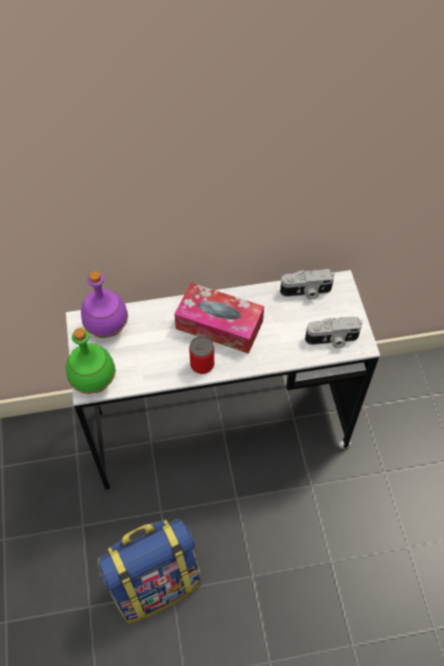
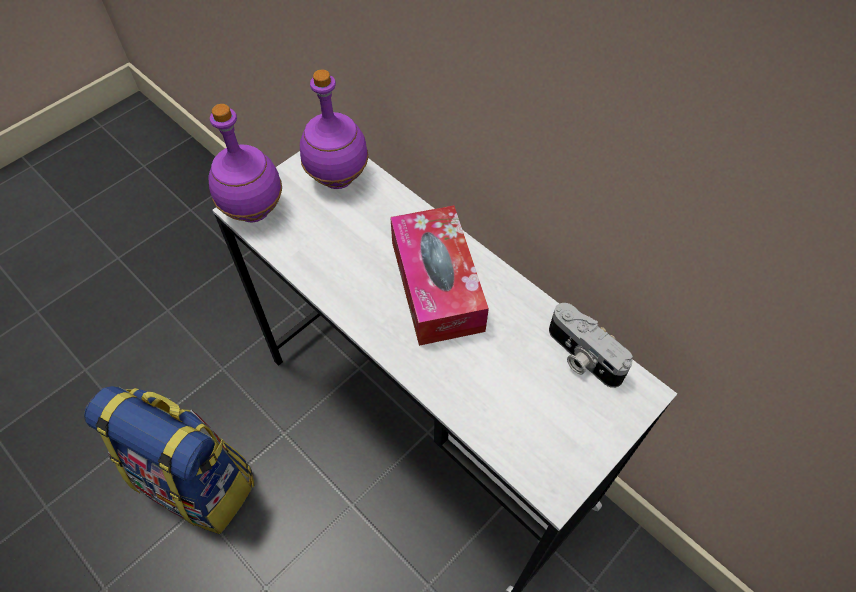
camera: 55 degrees right, 0 degrees up
green bottle [66,328,116,394] -> purple bottle [208,104,282,222]
can [189,336,214,374] -> none
camera [305,317,362,348] -> none

